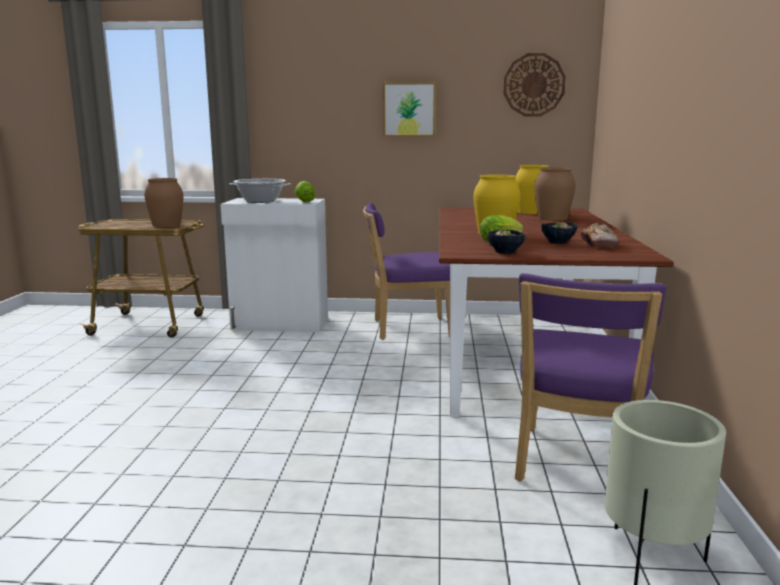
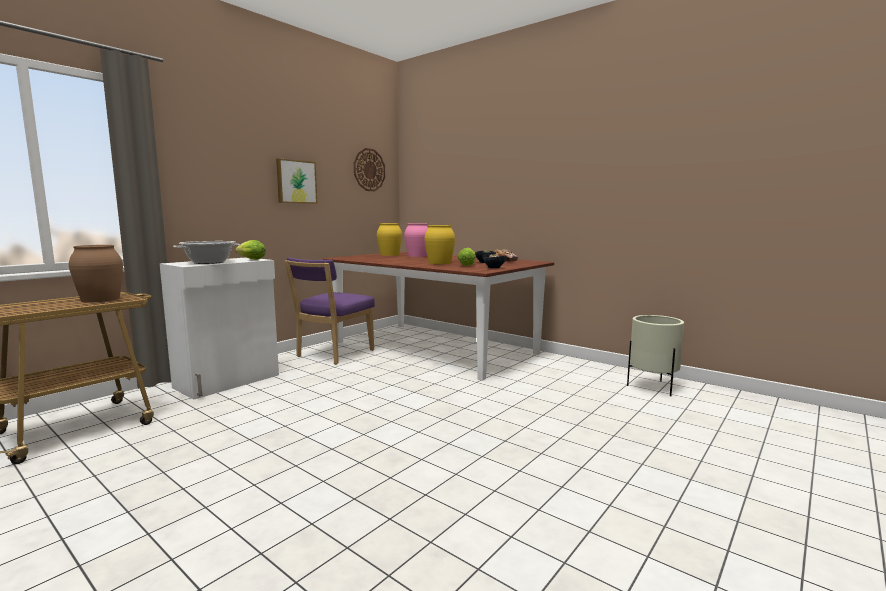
camera: 55 degrees left, 5 degrees down
purple chair [515,273,666,481] -> none
brown vase [534,168,576,220] -> pink vase [404,223,428,257]

